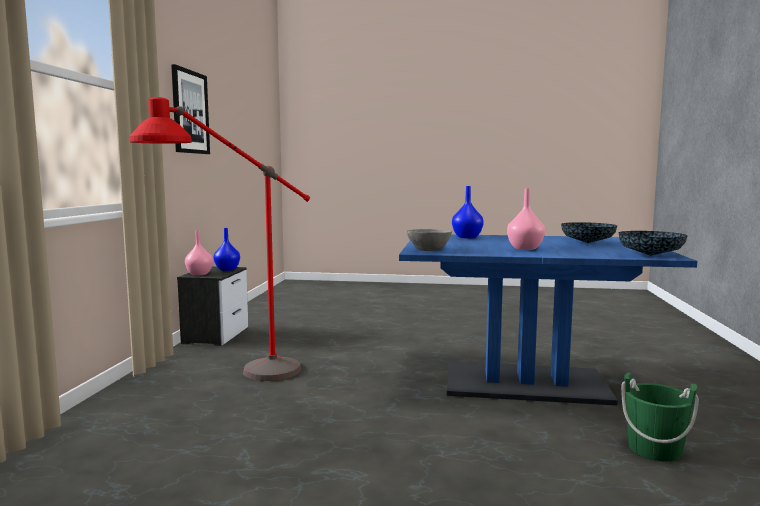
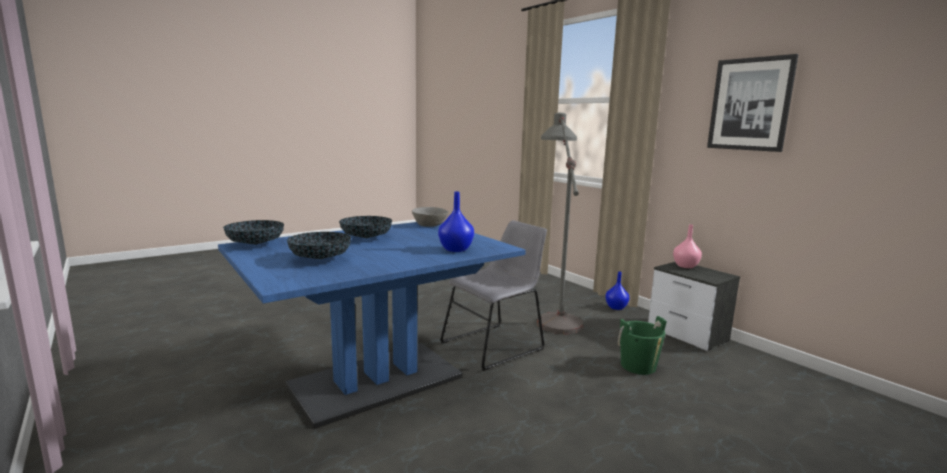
camera: 135 degrees right, 5 degrees up
red floor lamp [130,97,310,381] -> grey floor lamp [537,113,583,334]
blue vase [214,228,240,271] -> blue vase moved to [605,271,629,310]
pink vase [507,188,545,250] -> bowl [339,216,392,238]
green bucket [621,372,699,462] -> green bucket moved to [618,316,667,375]
none -> grey chair [440,220,547,371]

